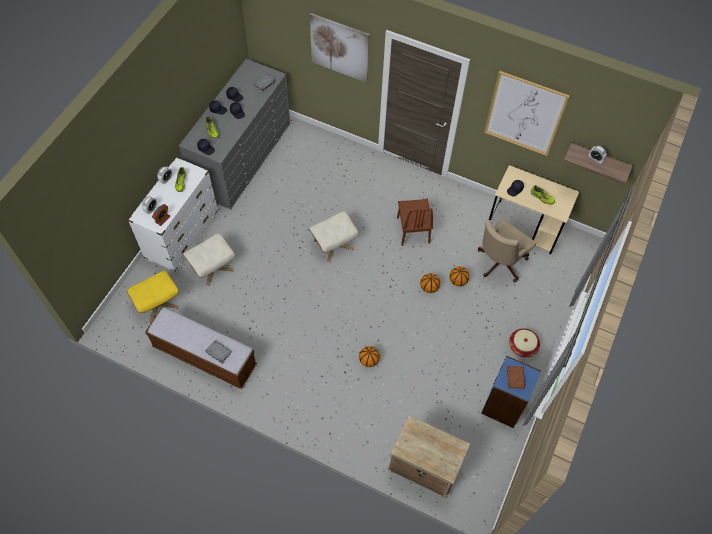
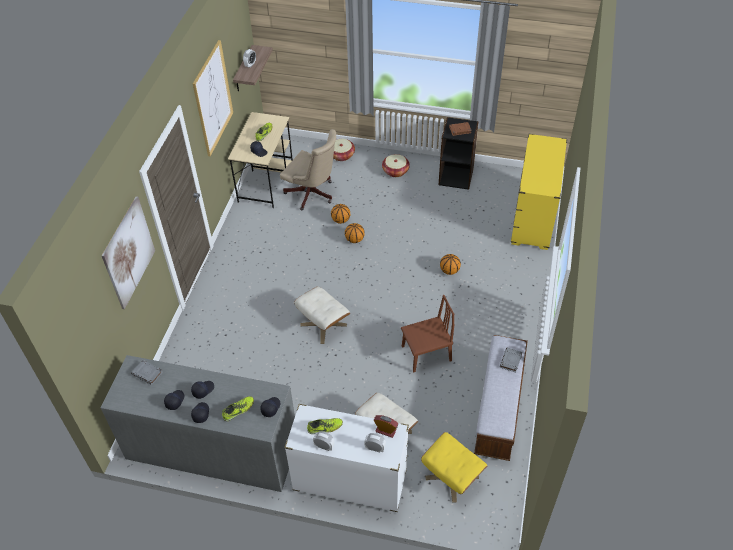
camera: 100 degrees left, 10 degrees down
beige nightstand [387,415,470,498] -> yellow dresser [511,134,567,250]
brown chair [397,199,433,246] -> brown chair moved to [401,295,454,373]
blue bookcase [481,356,541,428] -> black bookcase [439,117,479,190]
none -> basket [333,139,355,161]

